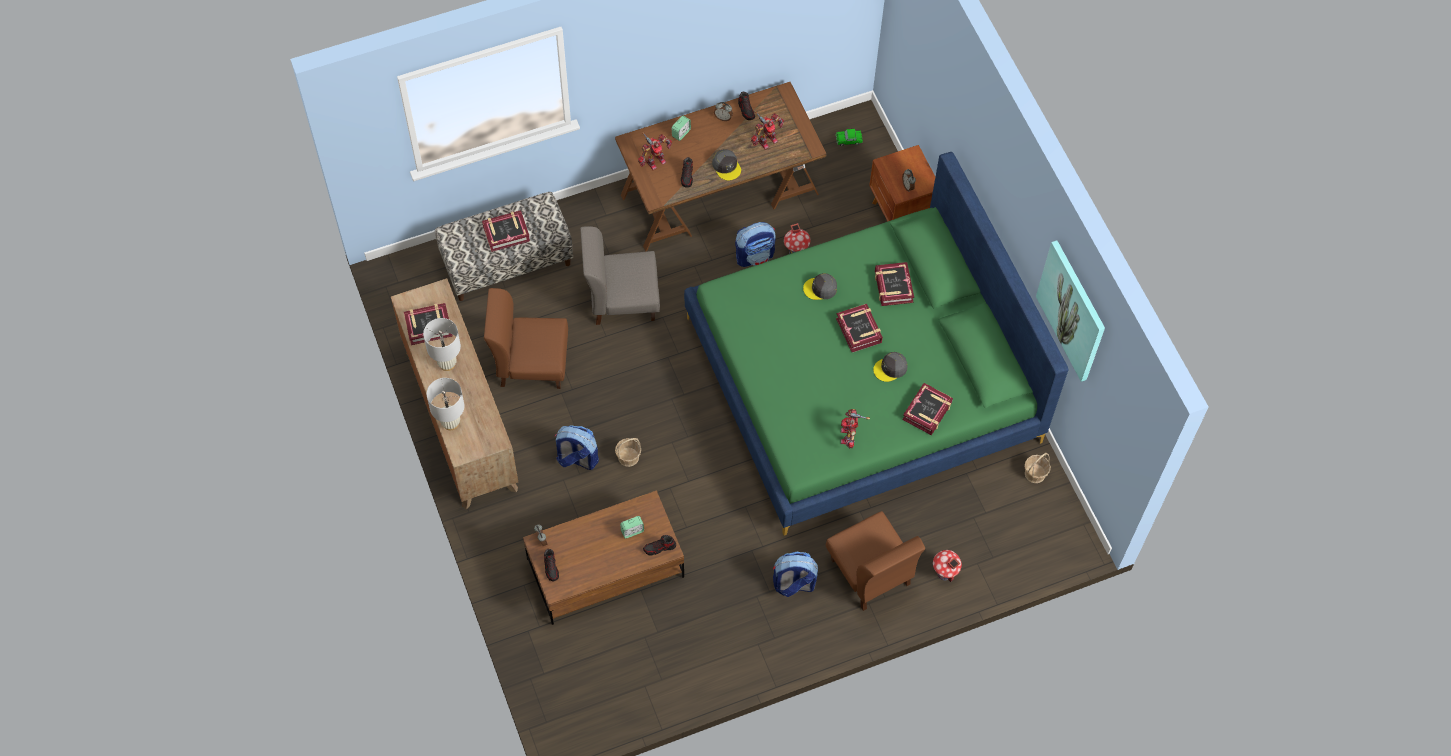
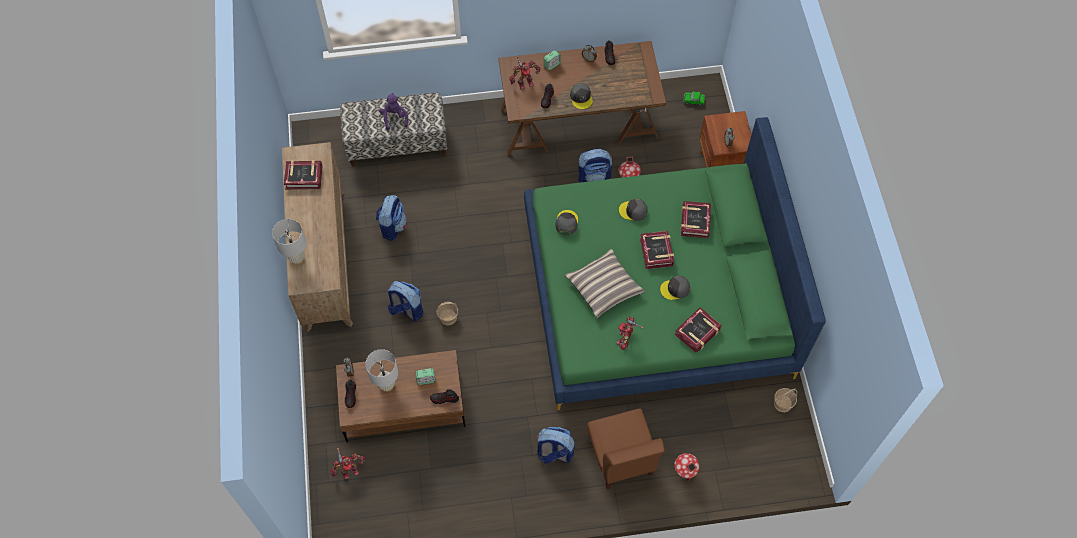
camera: 15 degrees right, 0 degrees up
white table lamp [423,318,461,371] -> white table lamp moved to [365,349,398,392]
book [482,210,530,252] -> purple plush toy [379,93,408,130]
brown chair [484,288,568,389] -> backpack [375,195,407,241]
grey chair [580,226,660,325] -> none
toy robot [751,111,784,149] -> toy robot moved to [330,448,365,479]
picture [1036,240,1105,382] -> none
none -> grey cap [555,210,578,235]
none -> pillow [565,249,645,319]

